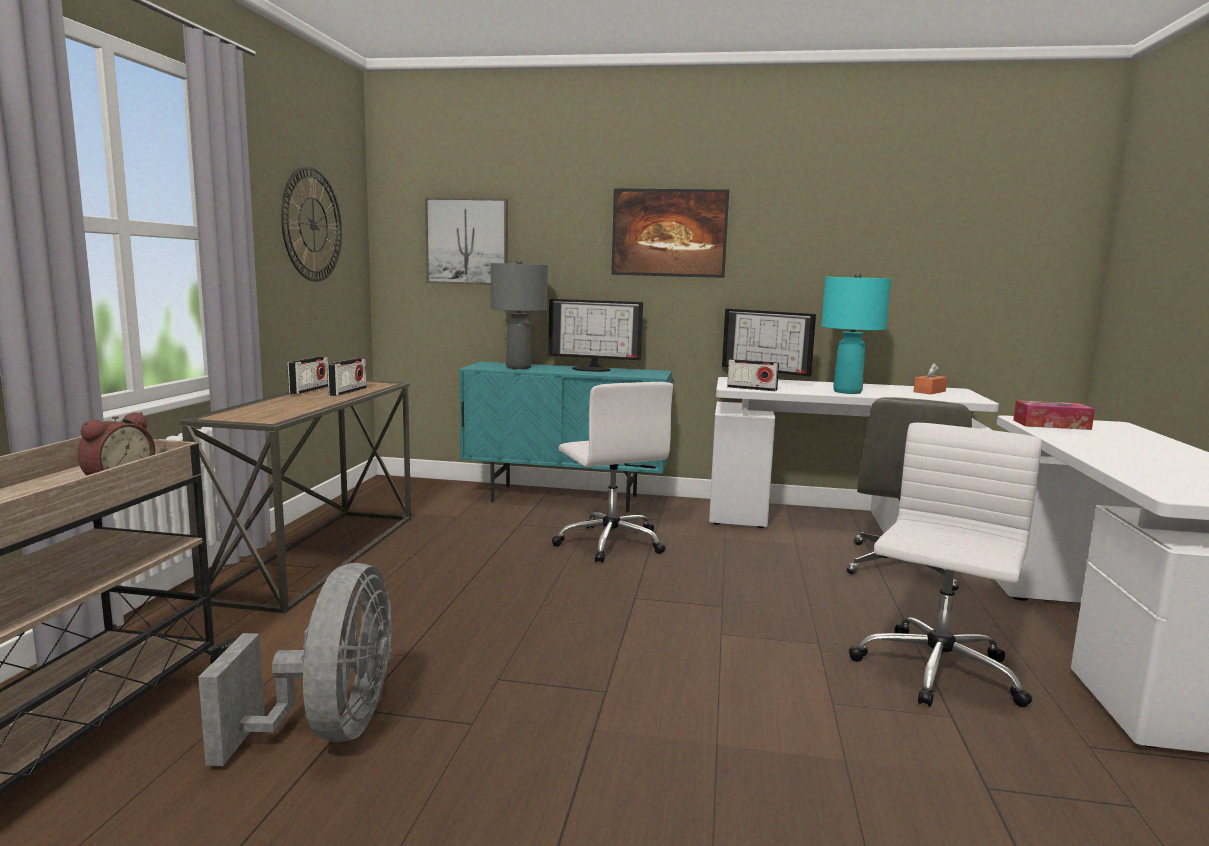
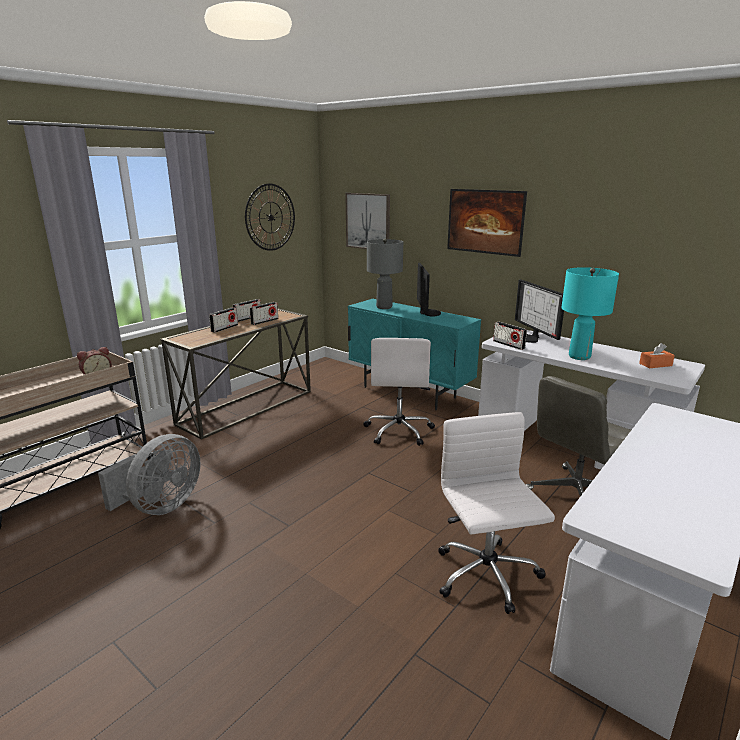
camera: 30 degrees right, 10 degrees up
monitor [548,299,643,372] -> monitor turned 135 degrees counterclockwise [417,263,441,317]
white office chair [849,423,1042,707] -> white office chair turned 75 degrees counterclockwise [438,412,555,614]
tissue box [1013,400,1095,430] -> none
none -> radio [209,307,238,333]

